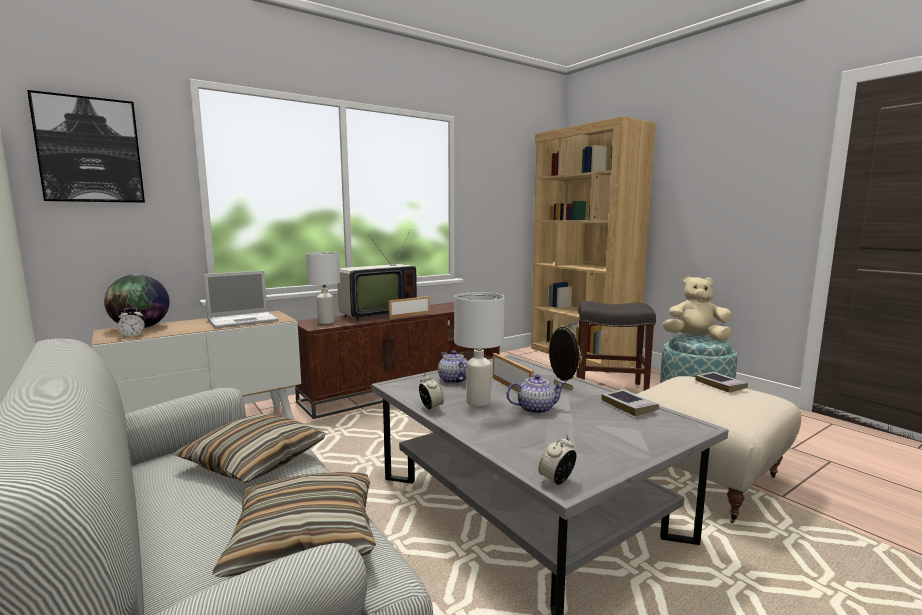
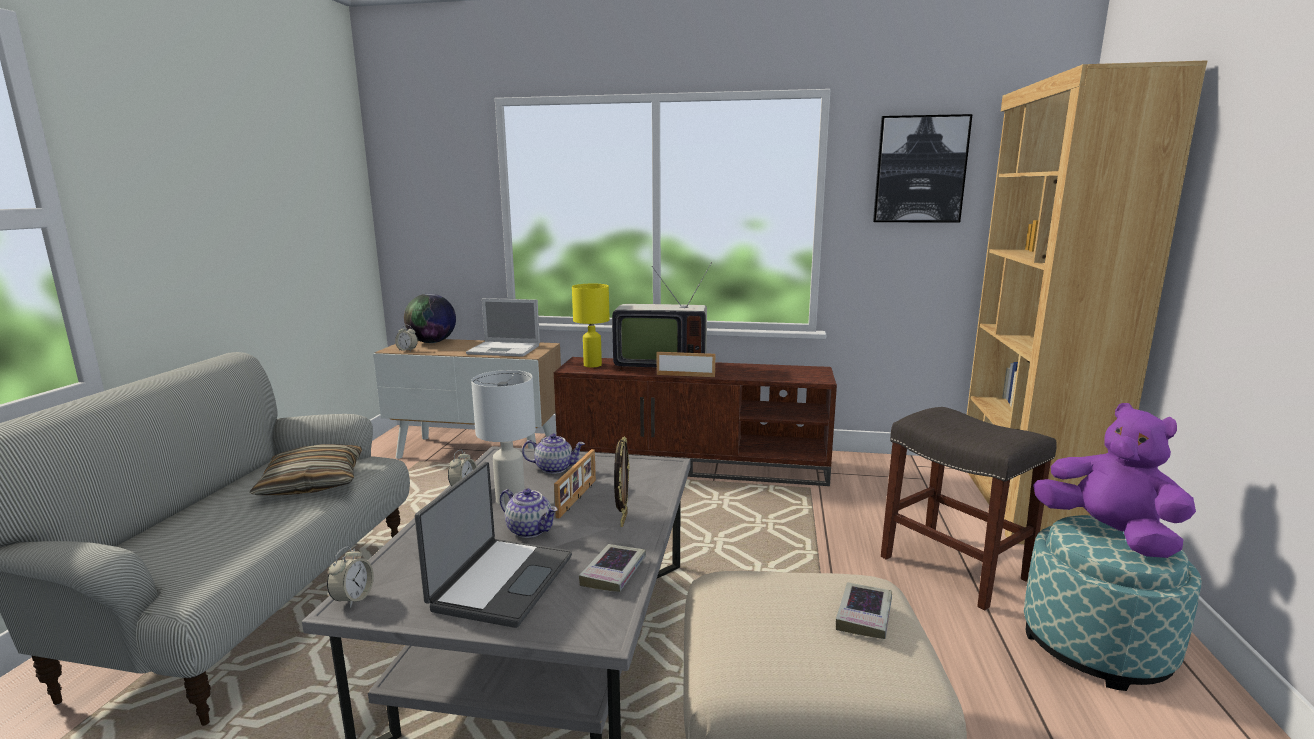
camera: 45 degrees right, 5 degrees up
picture [27,90,145,203] -> picture moved to [873,114,973,223]
pillow [212,472,376,578] -> none
white table lamp [306,252,340,324] -> yellow table lamp [572,284,610,368]
teapot [438,351,468,384] -> teapot turned 75 degrees clockwise [522,433,585,474]
alarm clock [538,435,576,485] -> alarm clock turned 105 degrees clockwise [327,546,374,608]
beige plush toy [663,275,732,340] -> purple plush toy [1033,403,1196,558]
none -> laptop [415,462,572,628]

